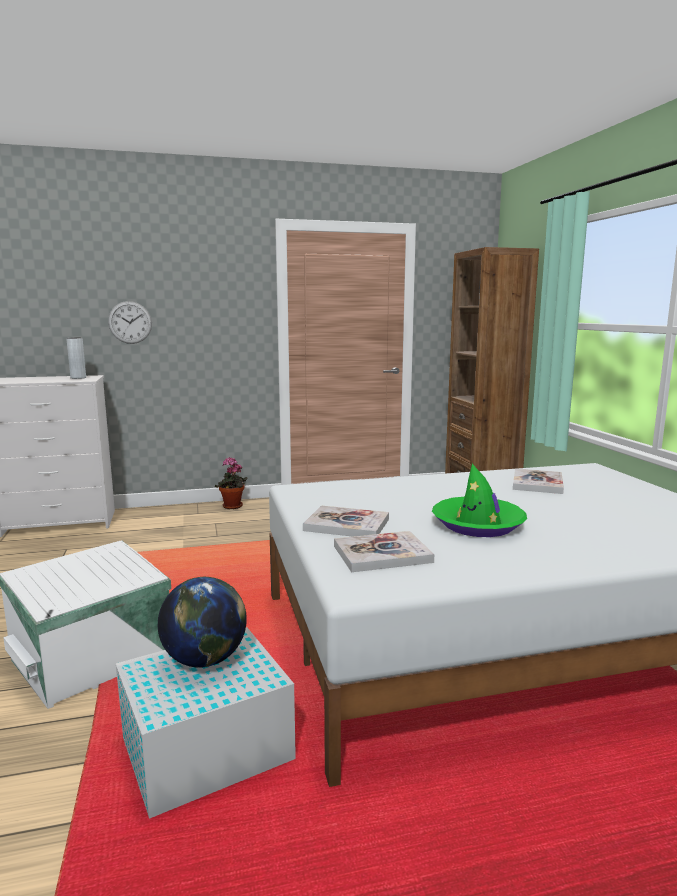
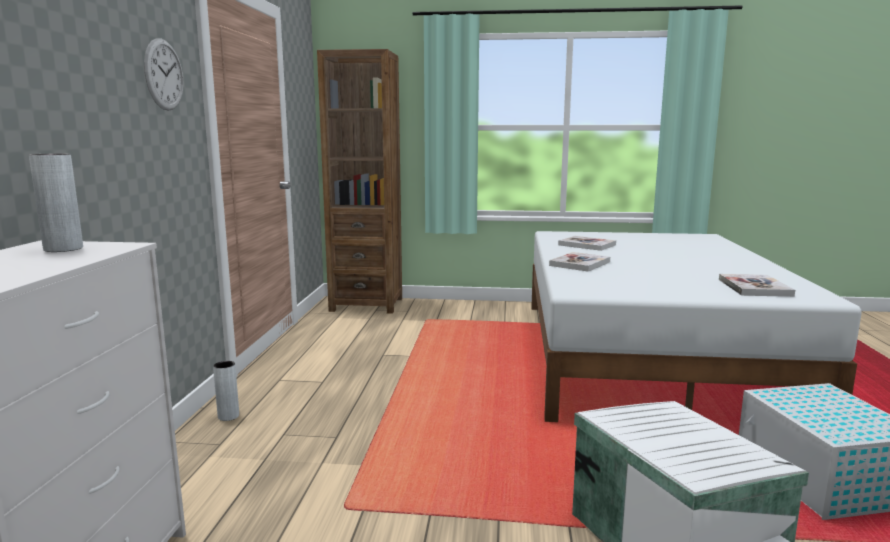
camera: 70 degrees left, 0 degrees up
wall clock [108,301,152,344] -> wall clock moved to [144,39,184,111]
globe [158,577,247,668] -> none
potted plant [215,457,247,509] -> grey vase [213,361,239,421]
book [303,505,389,537] -> book moved to [549,252,610,272]
green hat [432,464,527,537] -> none

